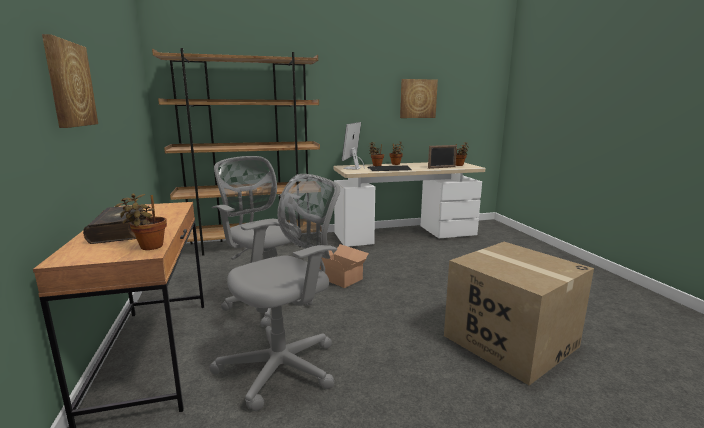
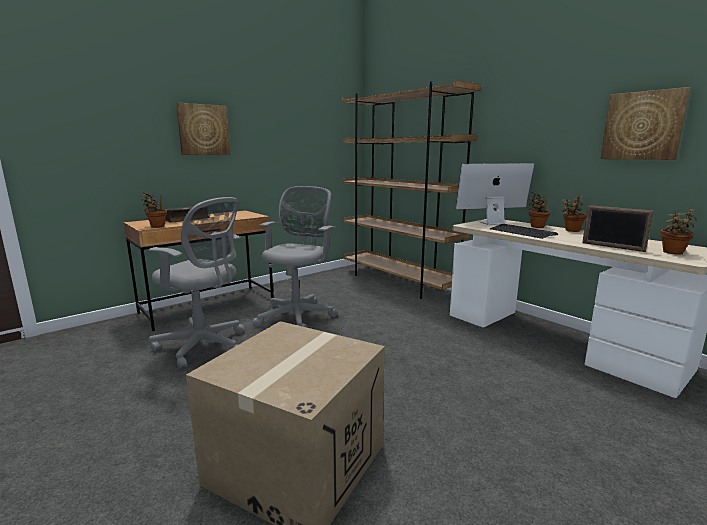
camera: 65 degrees right, 0 degrees up
cardboard box [320,244,369,288] -> none

